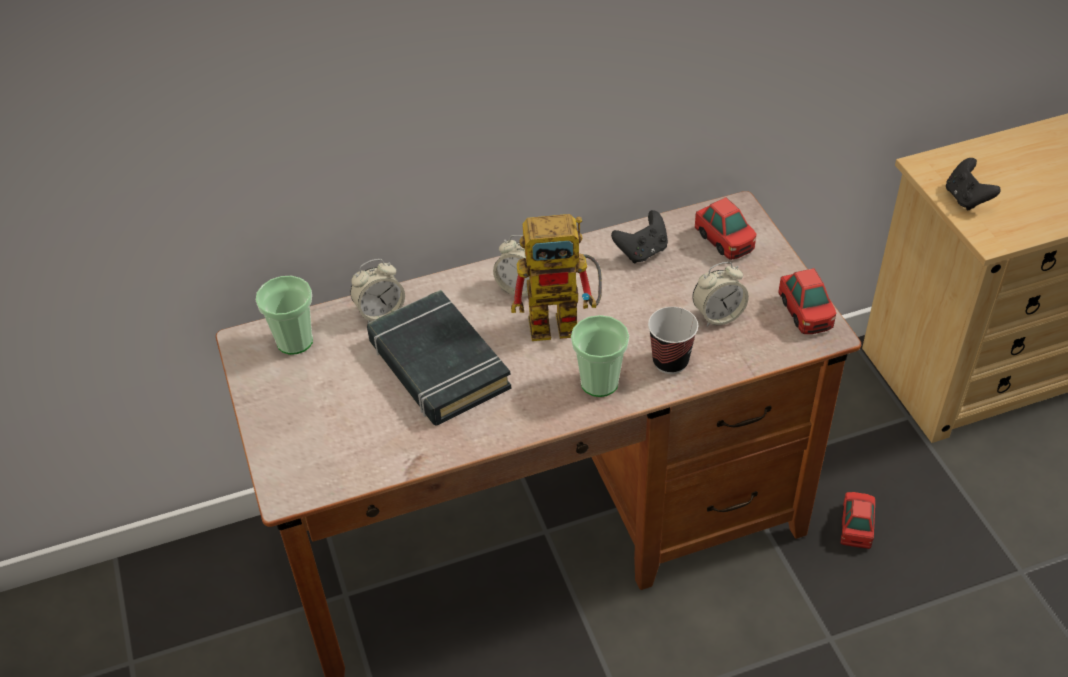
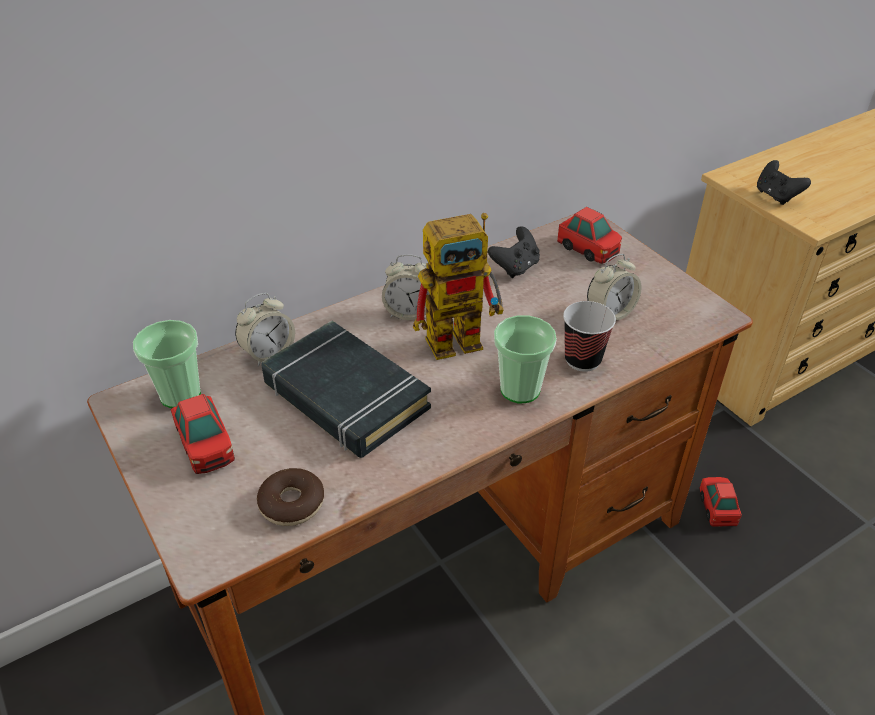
camera: 15 degrees left, 5 degrees down
toy car [778,268,836,334] -> toy car moved to [171,394,235,474]
none -> donut [257,468,324,526]

